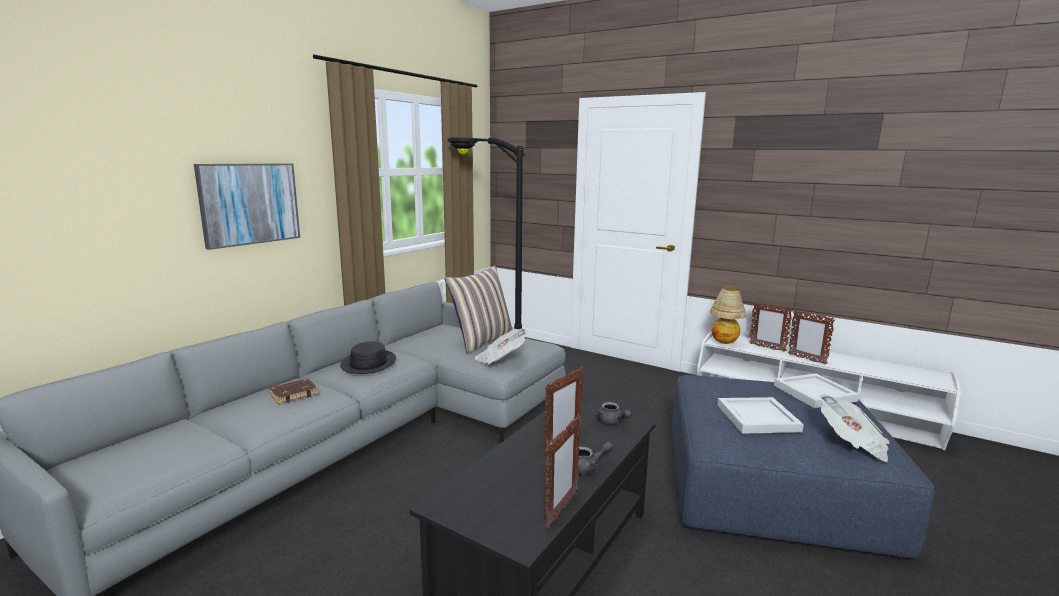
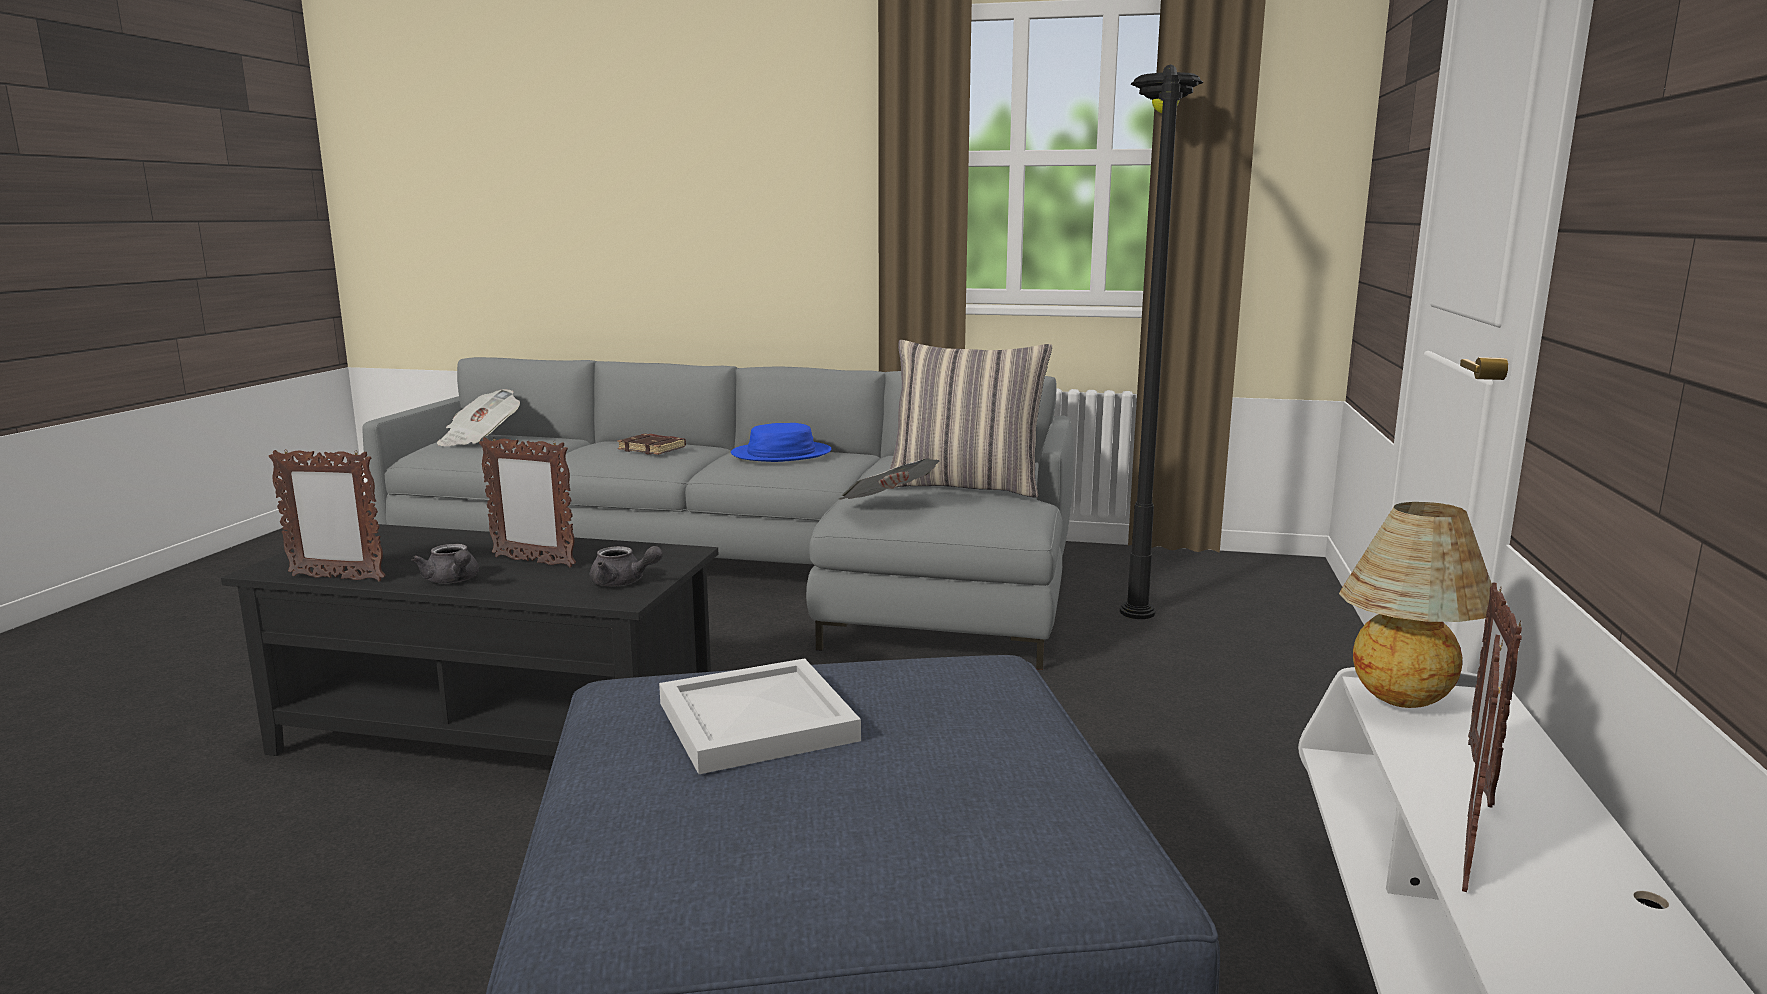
camera: 70 degrees right, 0 degrees up
picture [194,163,300,250] -> none
black hat [340,341,396,374] -> blue hat [731,423,831,462]
grey teapot [597,402,632,425] -> grey teapot turned 105 degrees counterclockwise [590,546,663,586]
white tray [774,373,859,408] -> none
newspaper [820,394,890,462] -> newspaper moved to [437,389,520,446]

